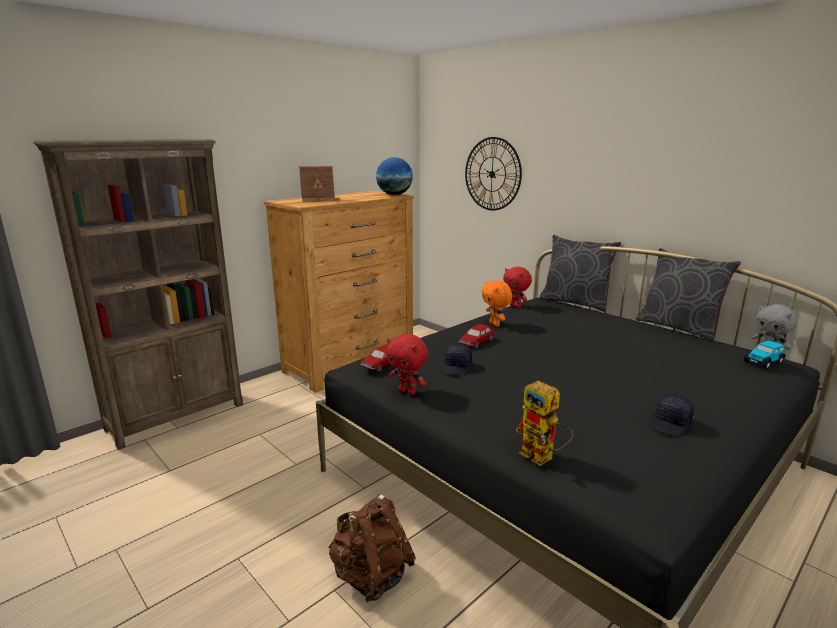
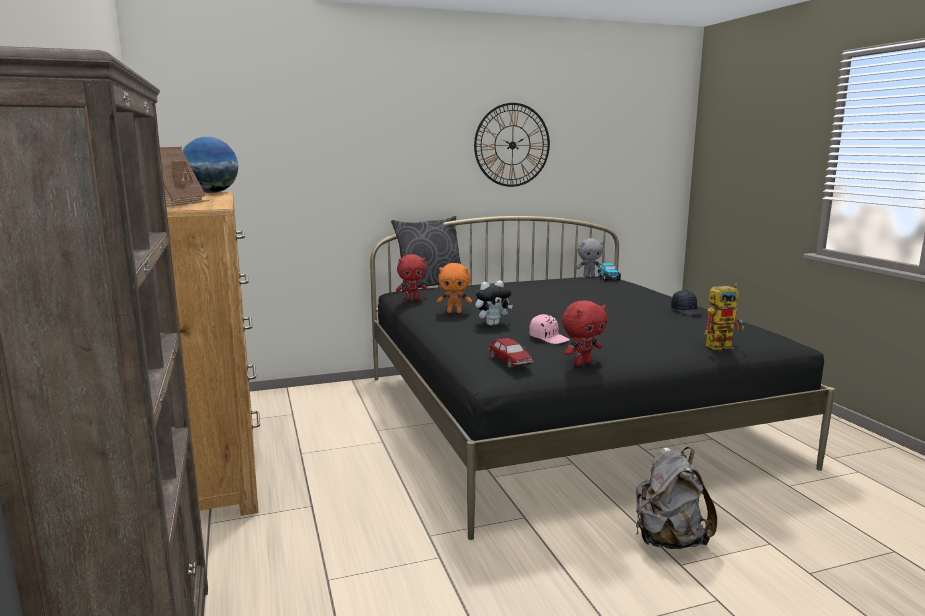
camera: 65 degrees left, 5 degrees down
brown backpack [328,494,416,602] -> grey backpack [635,447,717,549]
black cap [443,343,472,375] -> pink cap [529,314,570,344]
toy car [458,324,495,348] -> plush toy [475,280,513,326]
wall clock [465,137,522,211] -> wall clock moved to [474,103,550,187]
grey pillow [636,248,741,342] -> none

